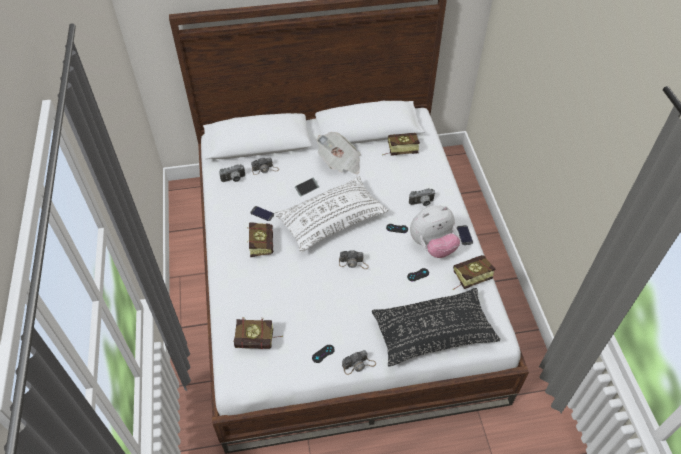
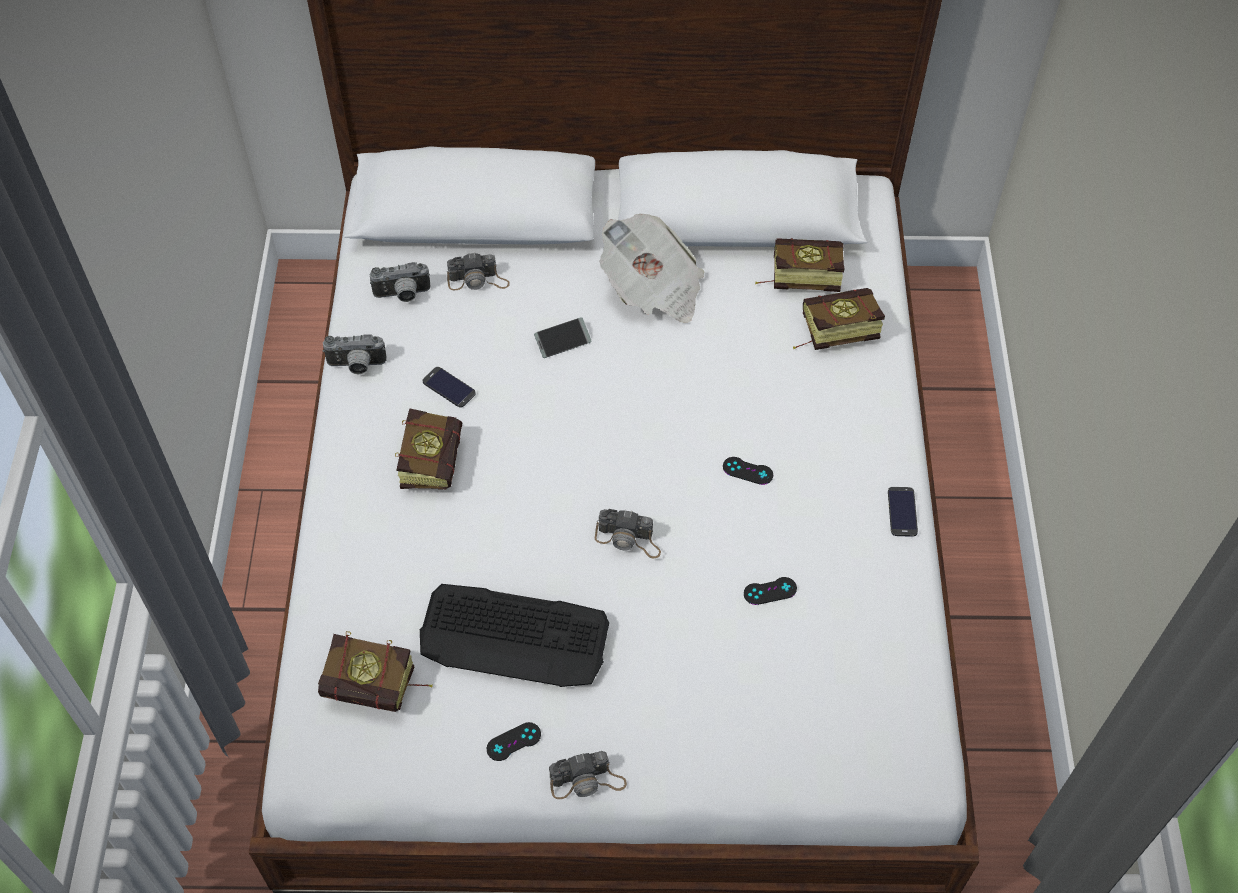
camera: 10 degrees right, 5 degrees up
white pillow [275,176,388,253] -> none
black pillow [372,288,500,367] -> none
camera [409,188,435,206] -> camera moved to [322,334,387,374]
plush toy [410,205,460,258] -> none
book [453,255,496,290] -> book moved to [793,288,885,350]
none -> keyboard [420,584,609,687]

